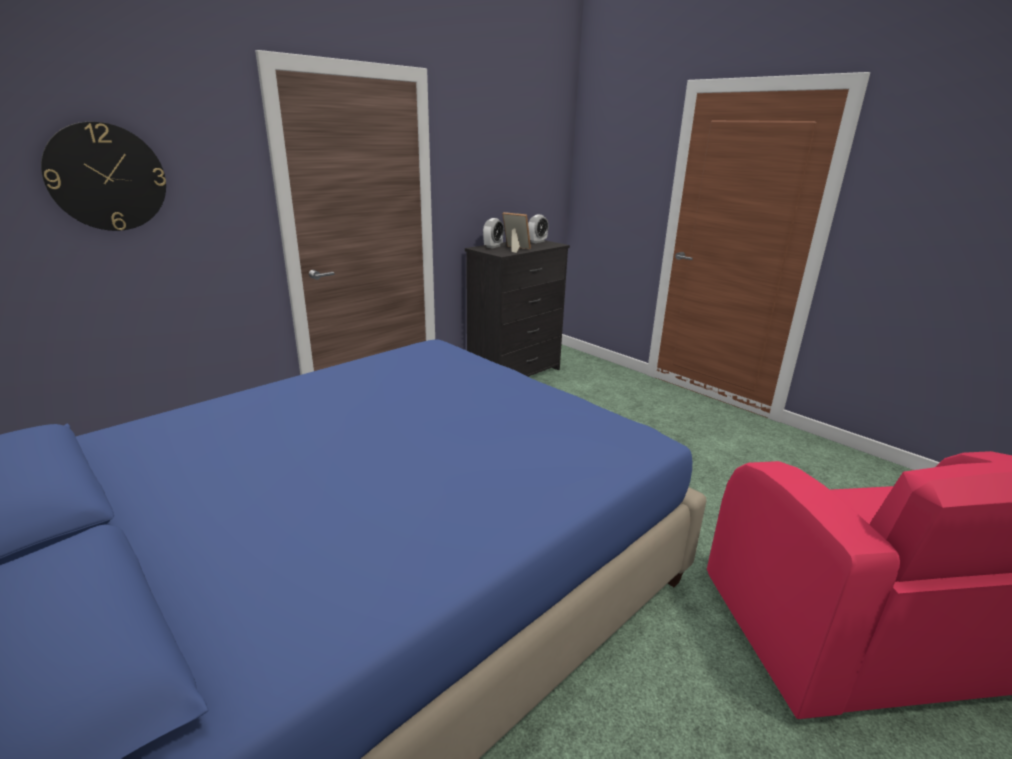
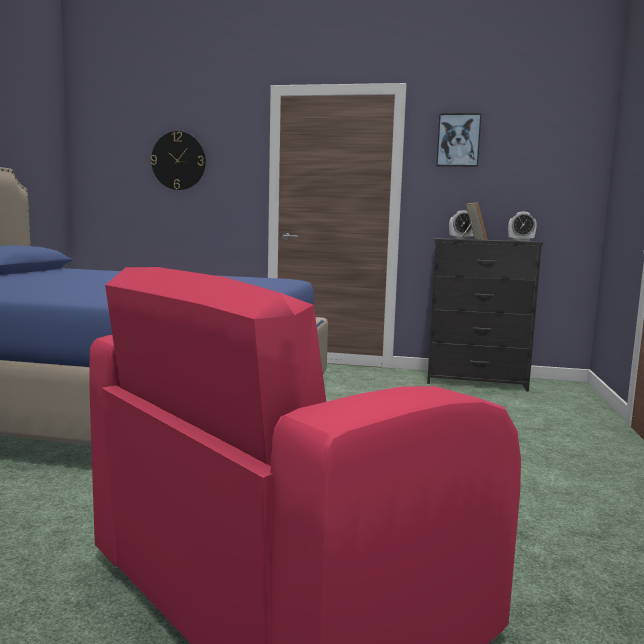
camera: 55 degrees right, 15 degrees down
none -> picture [436,113,482,167]

